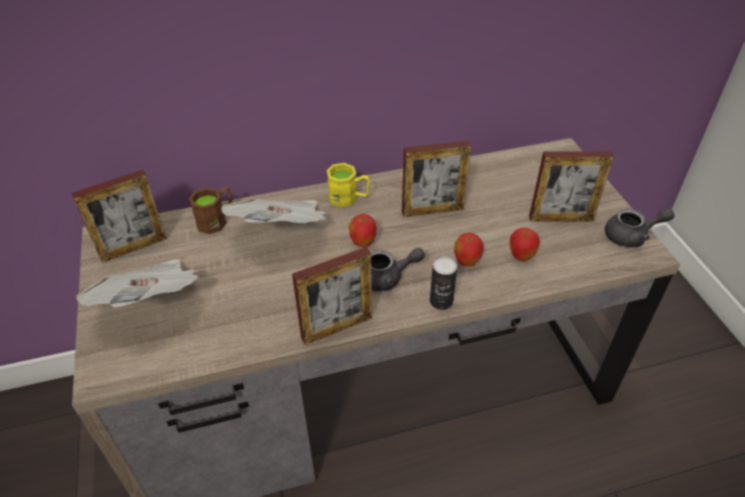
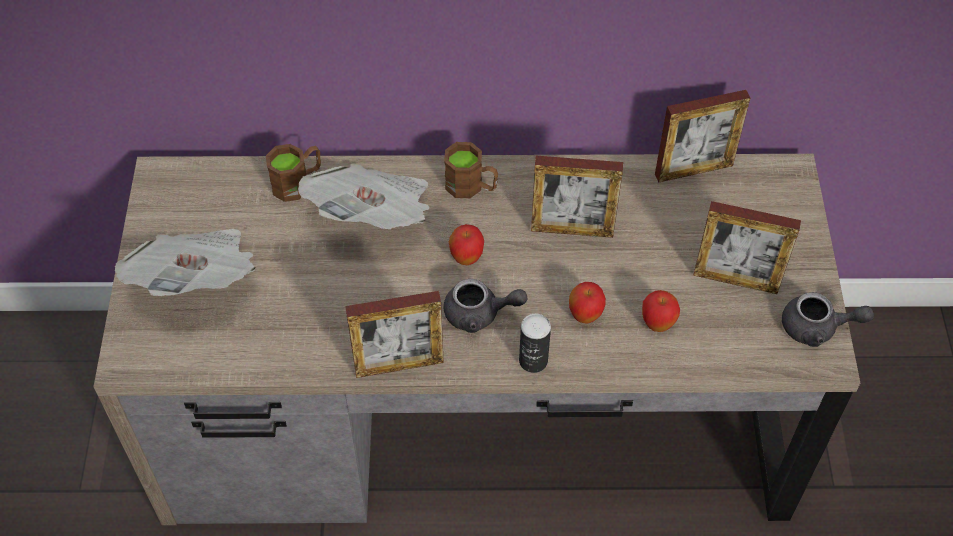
camera: 15 degrees right, 10 degrees up
picture frame [72,170,167,263] -> picture frame moved to [655,90,750,183]
yellow mug [327,163,370,207] -> brown mug [444,142,498,198]

